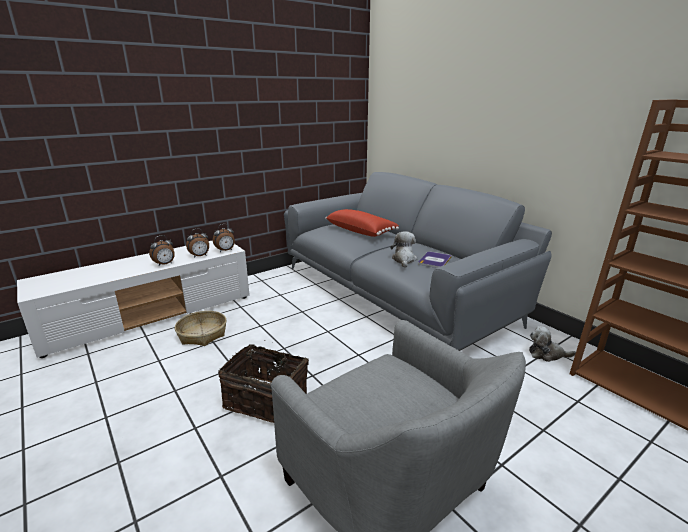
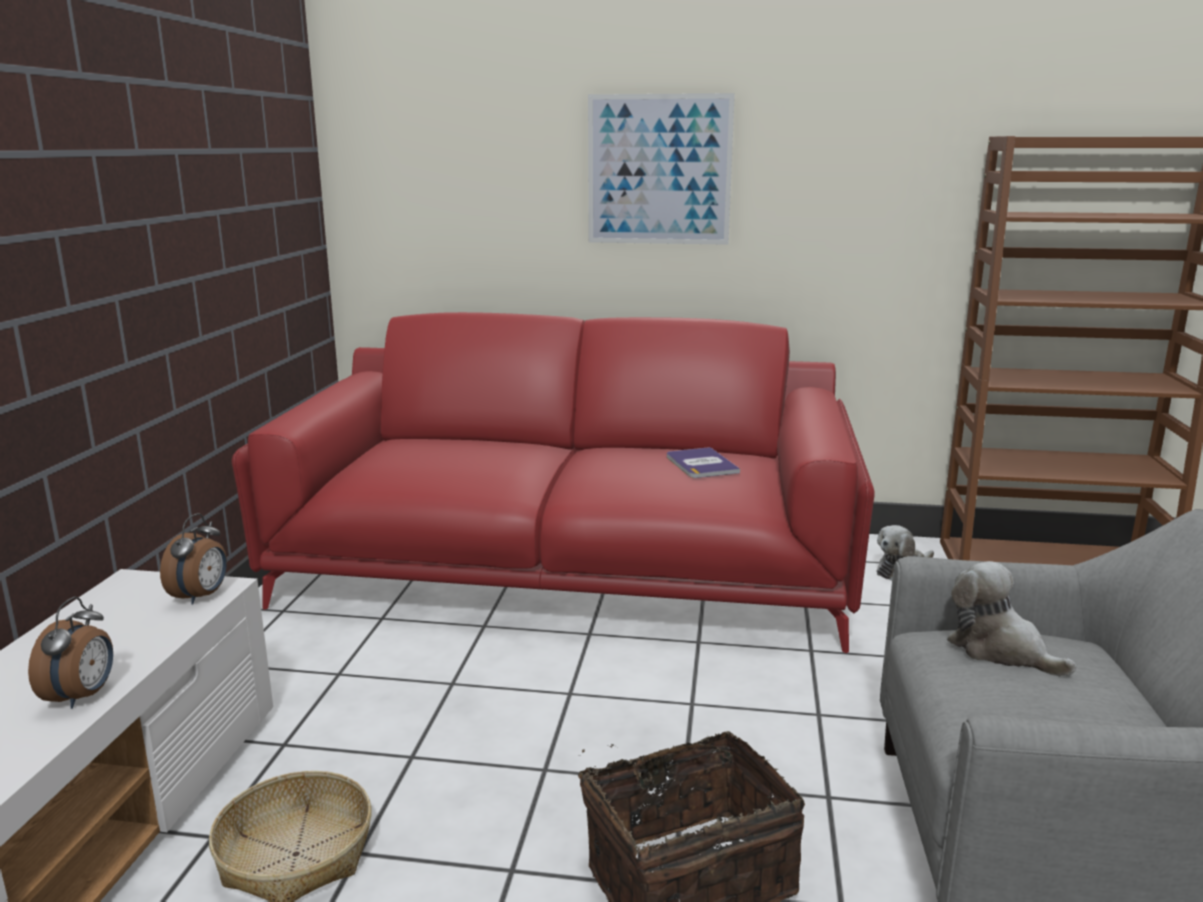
camera: 45 degrees left, 5 degrees down
alarm clock [186,229,209,258] -> none
grey sofa [284,172,552,350] -> red sofa [232,312,875,653]
red pillow [325,209,399,237] -> none
plush toy [391,231,417,268] -> plush toy moved to [947,561,1076,676]
none -> picture [588,93,735,245]

